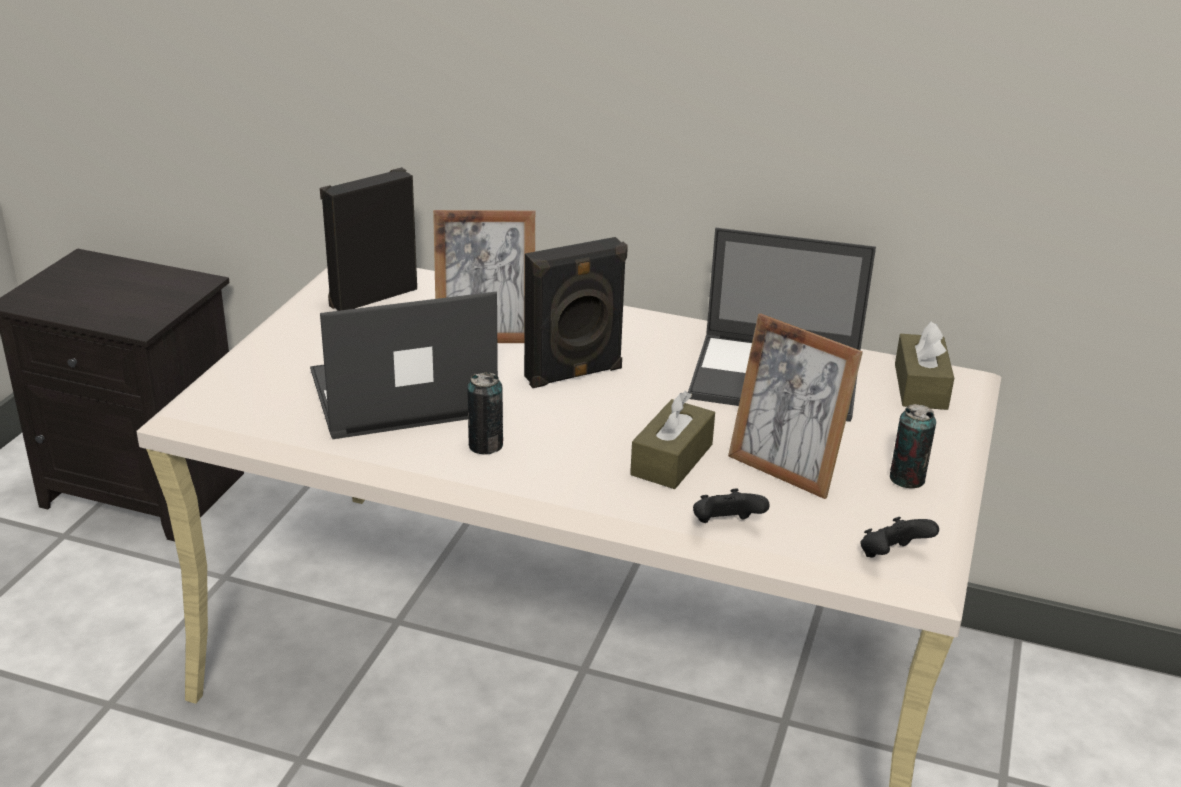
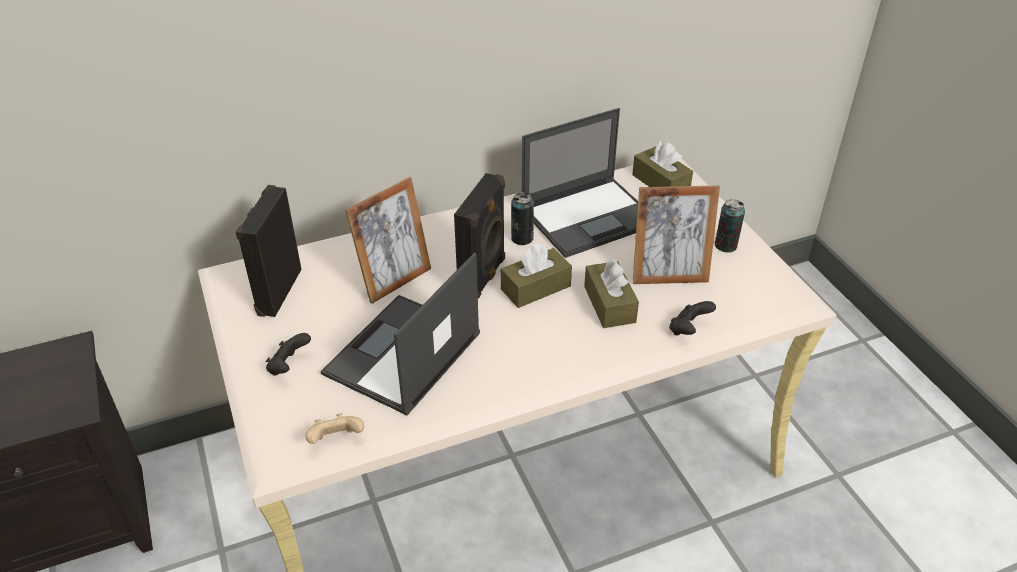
camera: 40 degrees left, 10 degrees up
can [467,372,503,455] -> can moved to [511,192,534,245]
black game controller [860,517,939,558] -> black game controller moved to [266,333,311,376]
none -> beige game controller [305,413,364,444]
none -> brown tissue box [501,244,572,308]

